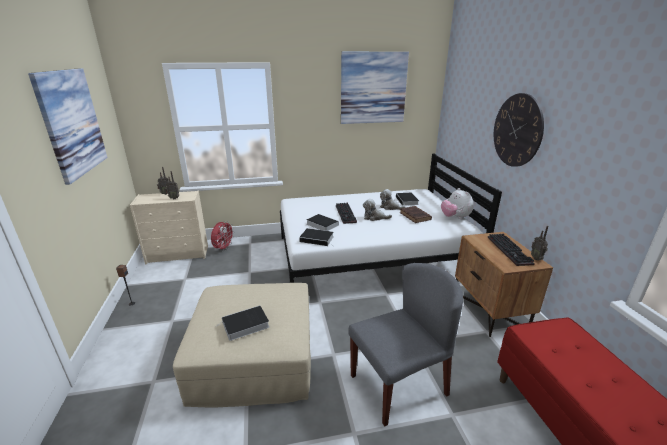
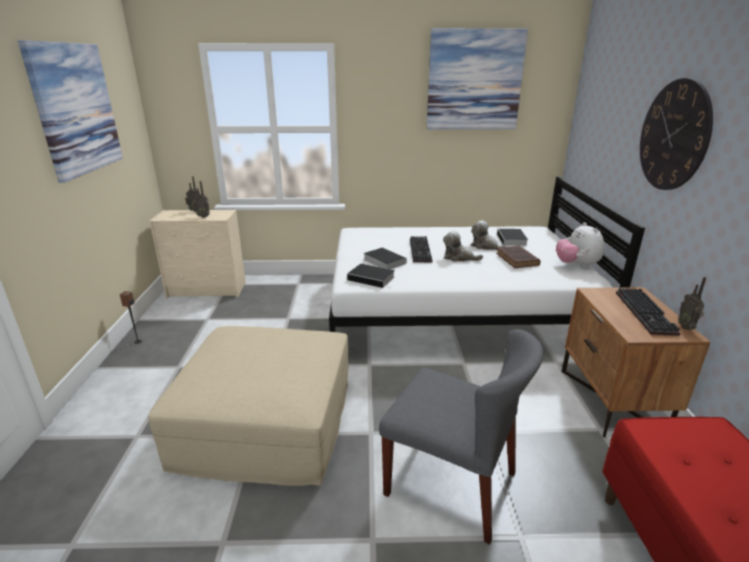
camera: 10 degrees right, 0 degrees up
red fan [211,221,235,251] -> none
book [216,305,269,341] -> none
grey chair [348,263,463,426] -> grey chair turned 45 degrees clockwise [379,329,543,544]

